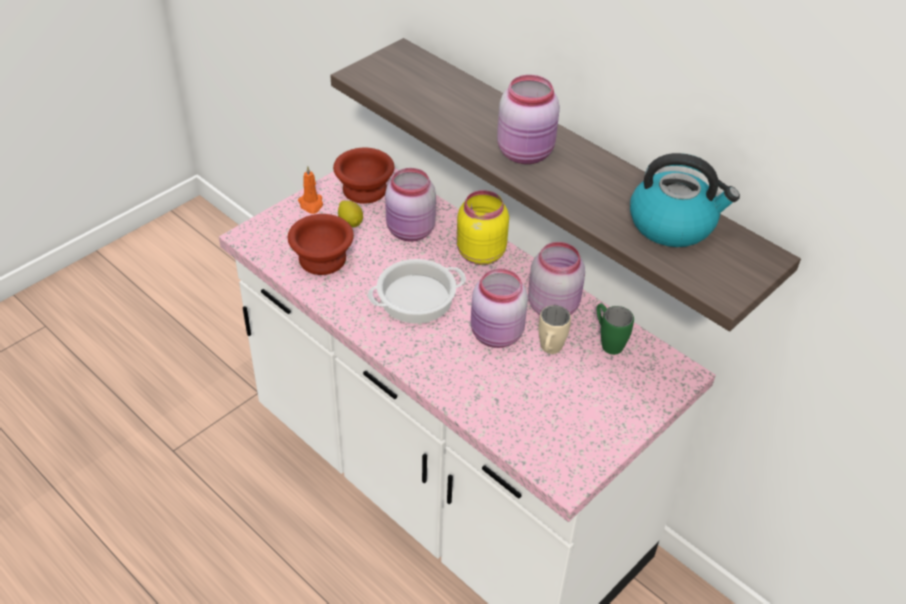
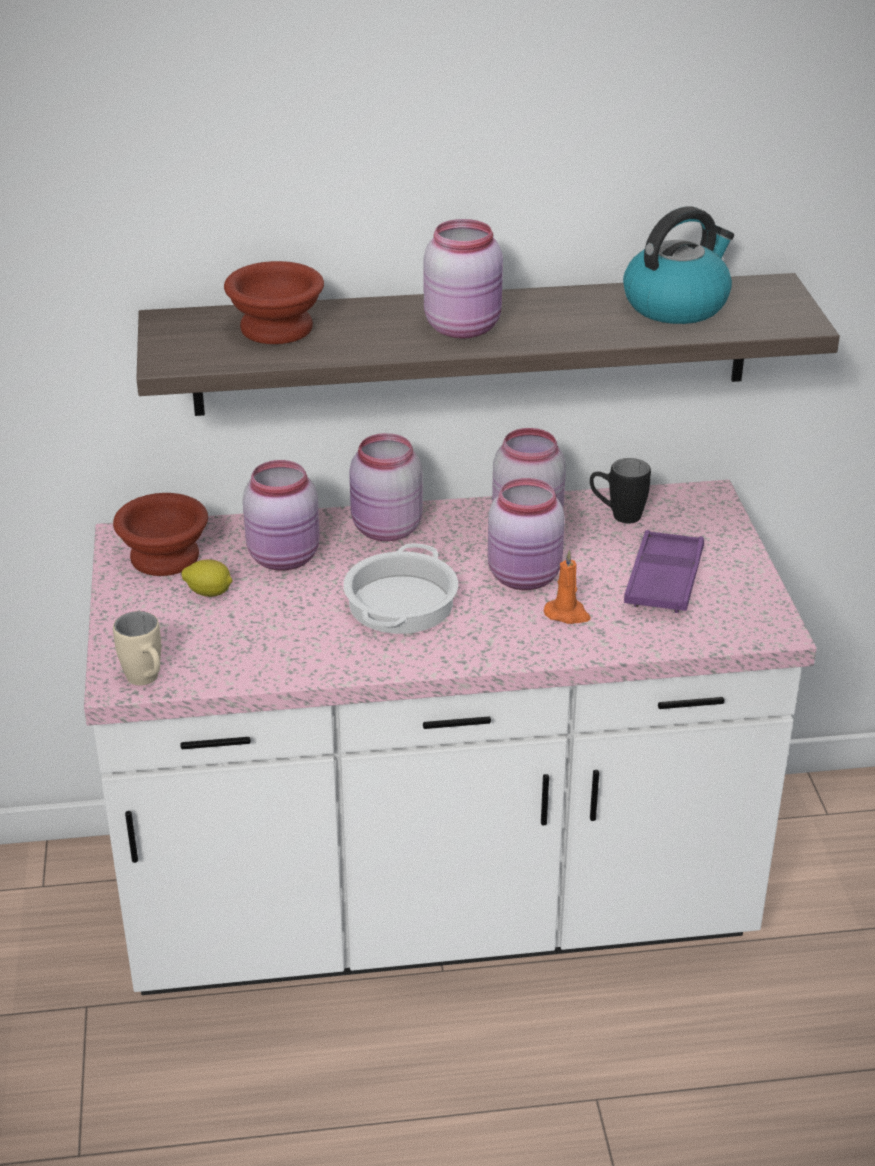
camera: 50 degrees left, 10 degrees down
brown bowl [288,214,354,275] -> brown bowl moved to [224,261,324,344]
orange candle [298,166,323,214] -> orange candle moved to [544,550,591,624]
yellow jar [456,190,509,265] -> pink jar [349,433,423,541]
beige mug [538,305,571,354] -> beige mug moved to [113,611,161,685]
green mug [597,303,634,355] -> black mug [590,458,651,524]
none -> purple tray [624,530,704,613]

